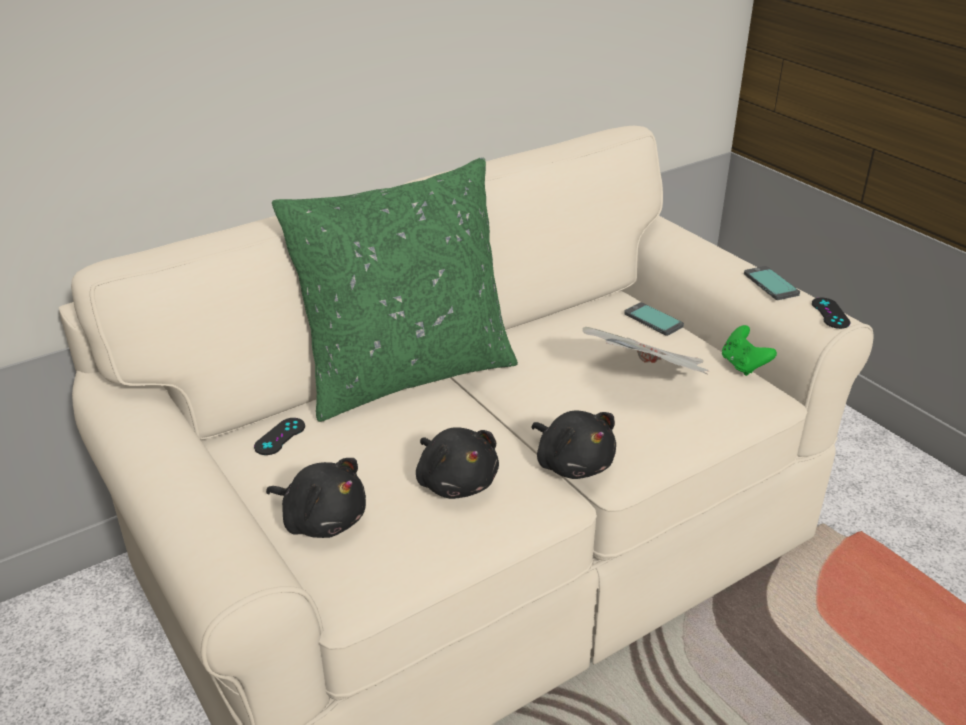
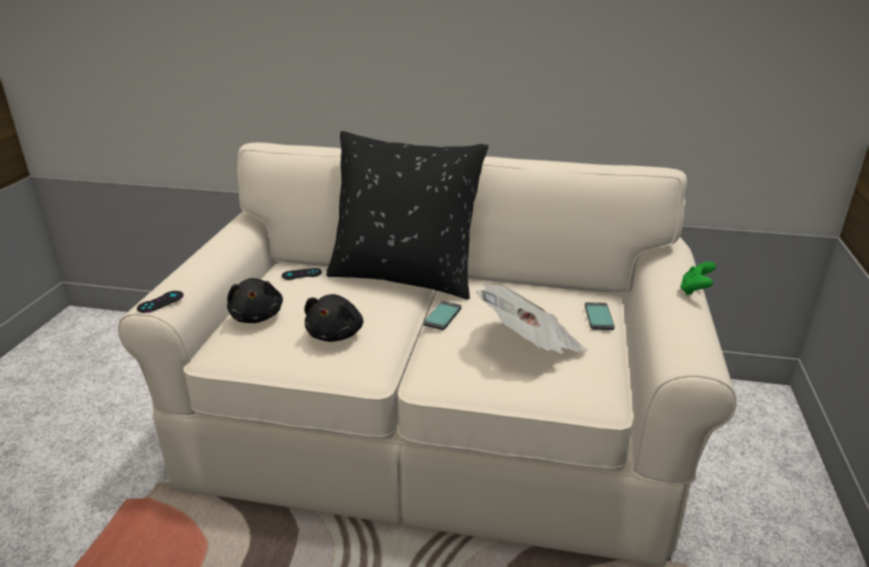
camera: 45 degrees right, 5 degrees down
green pillow [272,157,518,422] -> black pillow [326,131,489,300]
black plush toy [531,411,616,479] -> none
green game controller [722,325,777,376] -> green game controller moved to [680,261,716,295]
phone [744,266,800,300] -> phone moved to [423,301,462,330]
black game controller [812,298,850,329] -> black game controller moved to [137,291,184,313]

